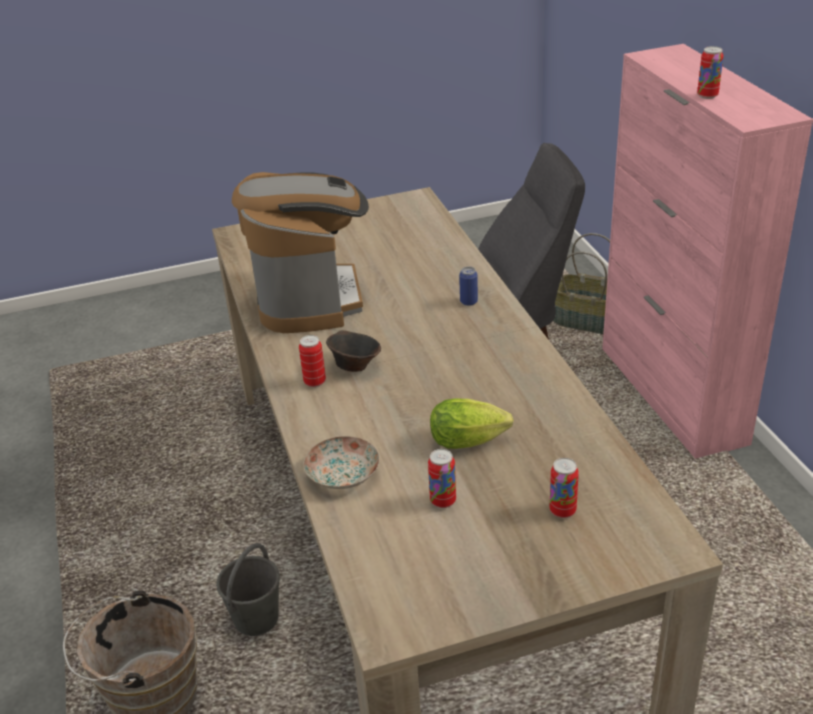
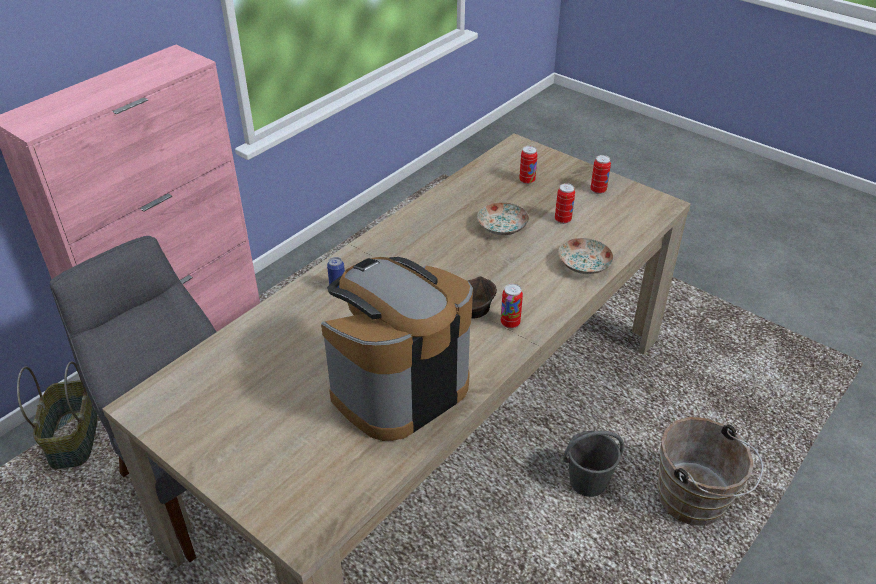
camera: 125 degrees left, 5 degrees up
lettuce [430,399,513,449] -> plate [477,202,529,235]
can [697,46,724,99] -> can moved to [591,155,611,194]

